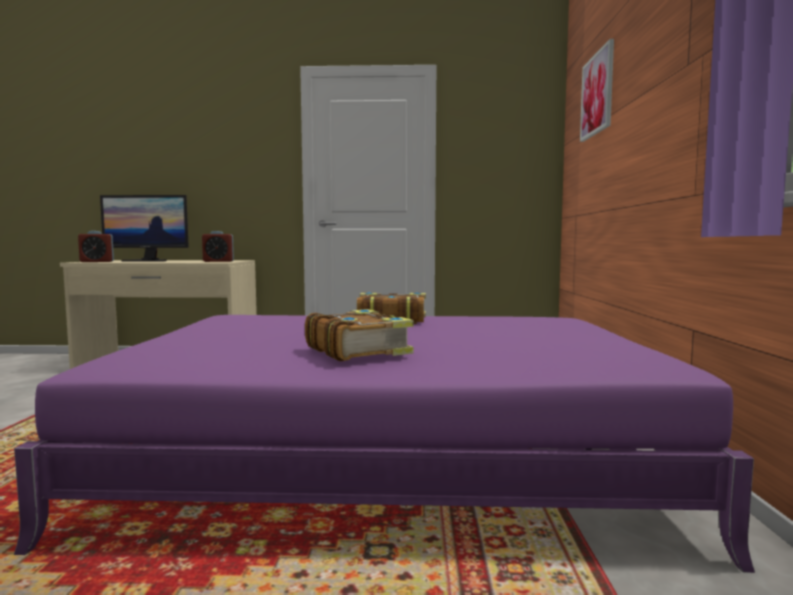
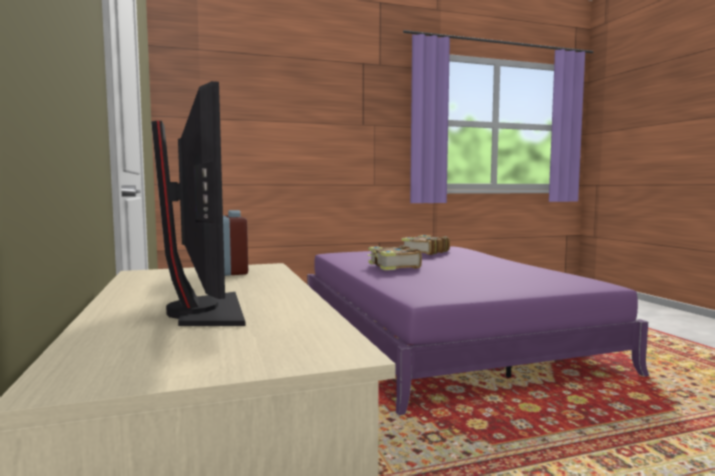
camera: 110 degrees left, 0 degrees up
alarm clock [78,231,114,262] -> none
book [305,309,414,361] -> book moved to [402,235,450,255]
picture [580,39,614,142] -> none

